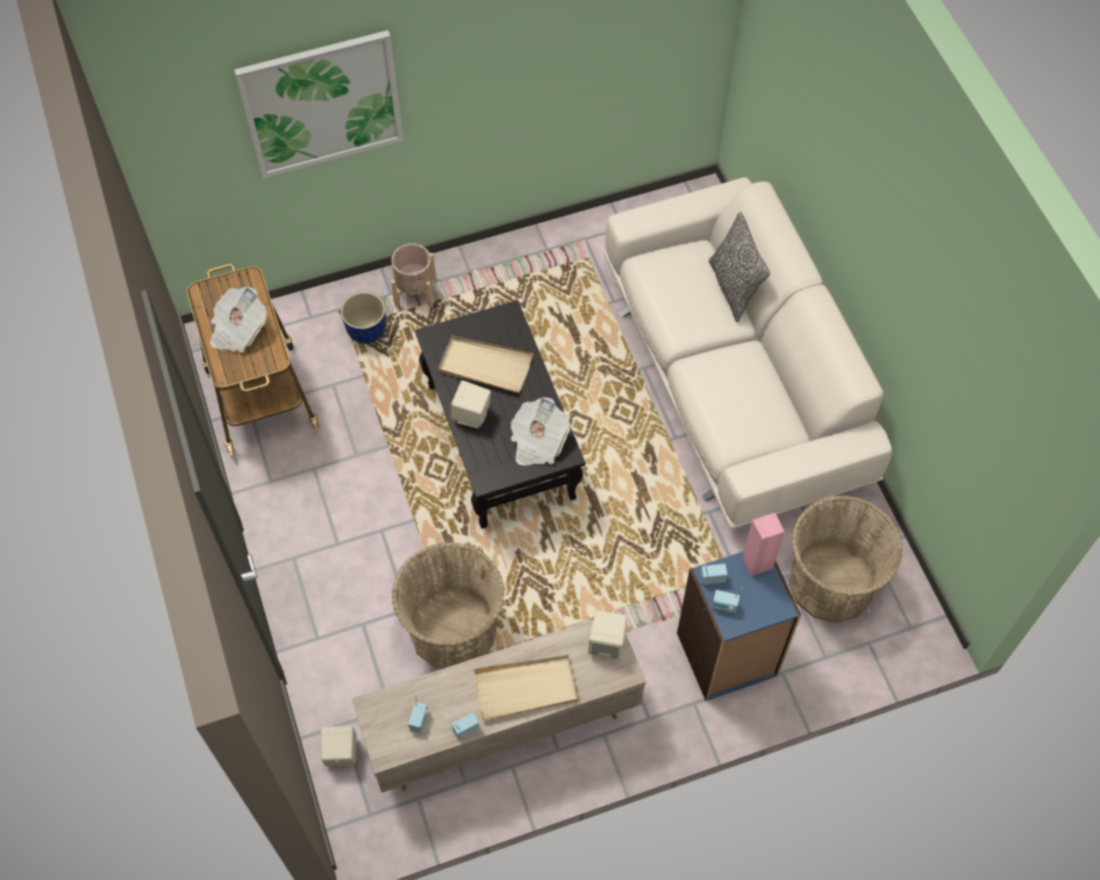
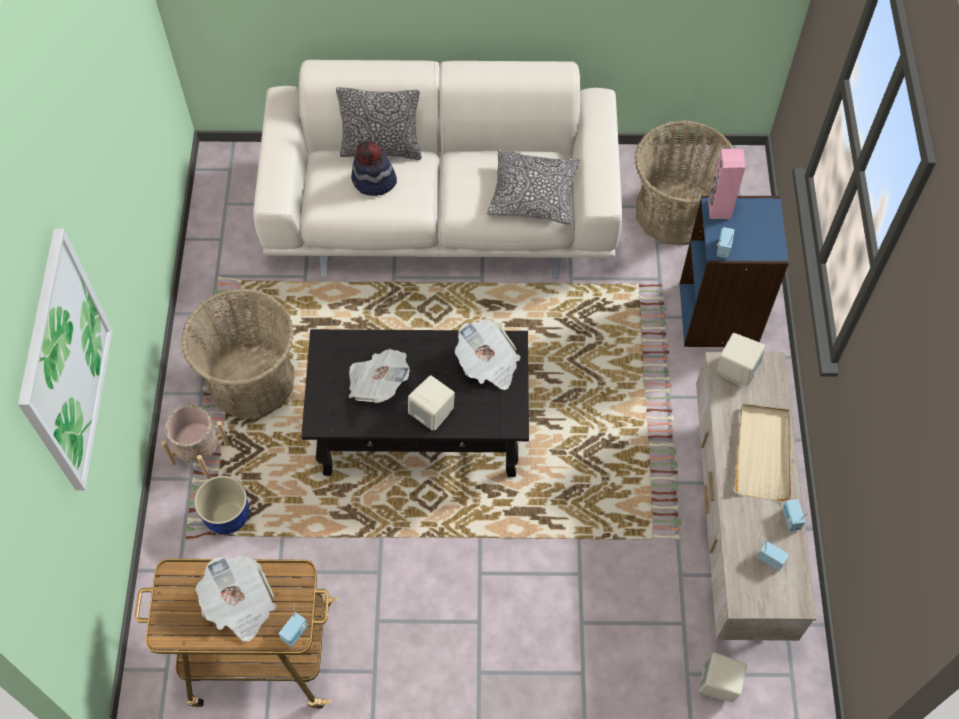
camera: 70 degrees left, 0 degrees up
basket [392,542,504,669] -> basket moved to [181,289,294,418]
beige tray [438,336,533,393] -> newspaper [349,349,410,403]
radio [712,588,742,613] -> radio moved to [278,605,308,647]
none -> hat [351,141,397,196]
none -> pillow [487,150,580,225]

